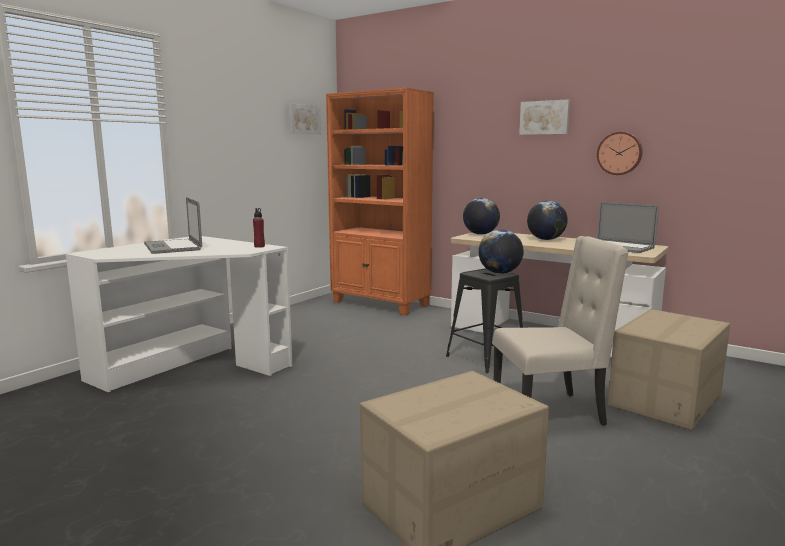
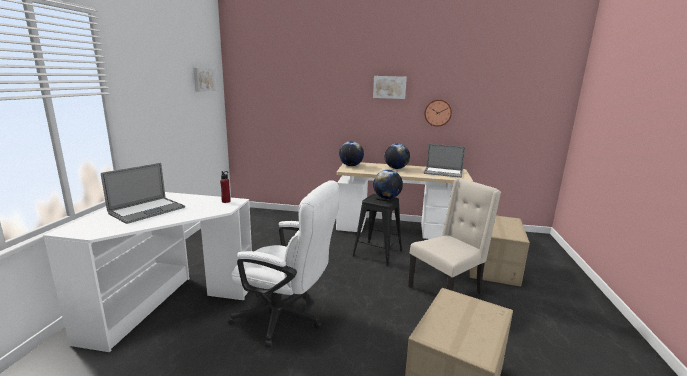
camera: 25 degrees left, 5 degrees up
laptop [144,197,202,254] -> laptop turned 90 degrees counterclockwise [101,163,185,224]
orange bookcase [326,88,434,316] -> none
none -> white office chair [228,180,340,348]

